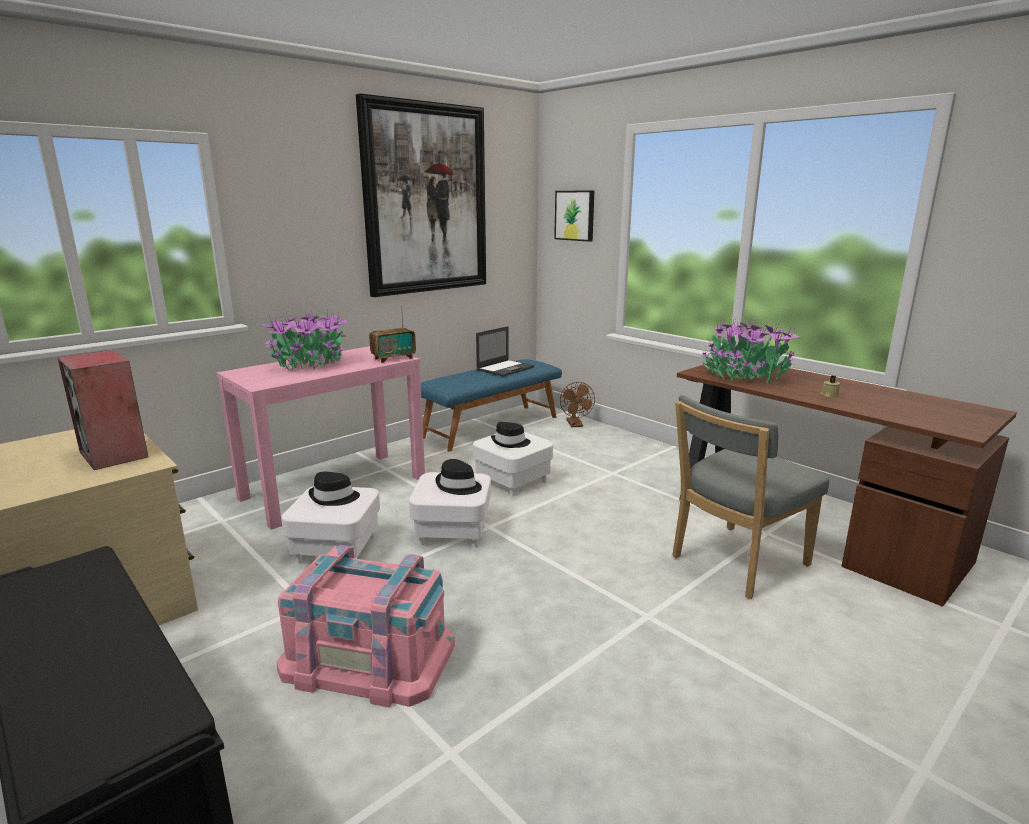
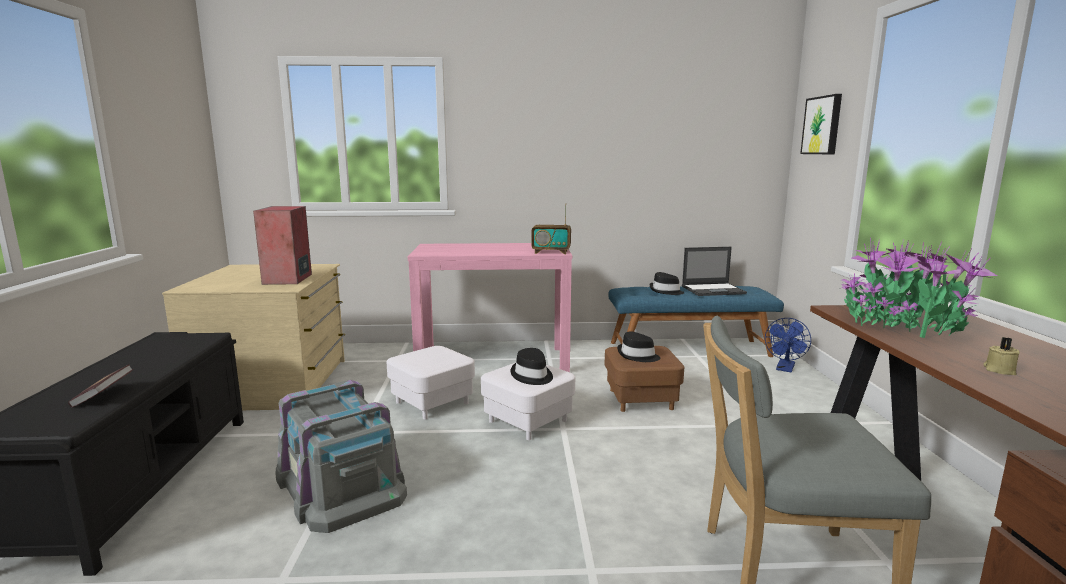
camera: 40 degrees right, 5 degrees down
potted plant [262,308,348,370] -> none
pink storage box [276,545,455,707] -> grey storage box [275,380,407,533]
black hat [308,472,360,506] -> black hat moved to [649,272,684,295]
picture [356,93,486,297] -> none
white ottoman [473,432,553,496] -> brown ottoman [605,346,684,412]
brown fan [560,382,595,427] -> blue fan [765,318,811,372]
none -> book [68,364,134,407]

